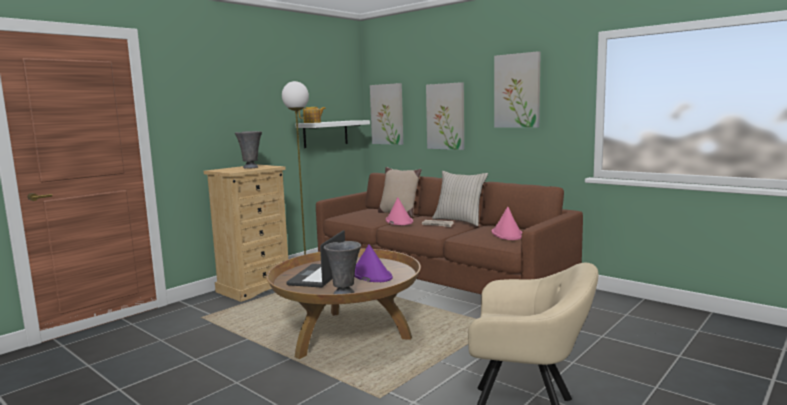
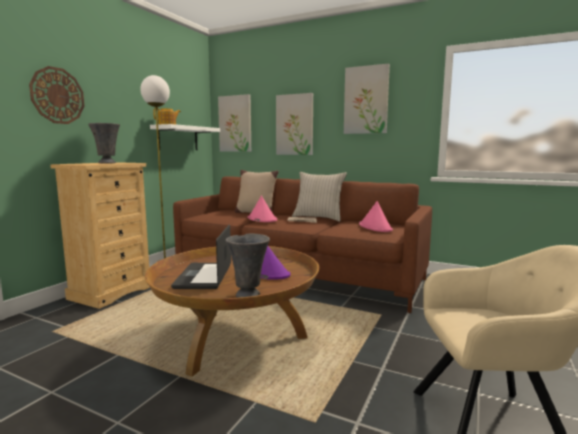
camera: 15 degrees left, 0 degrees up
none -> wall clock [29,66,84,124]

